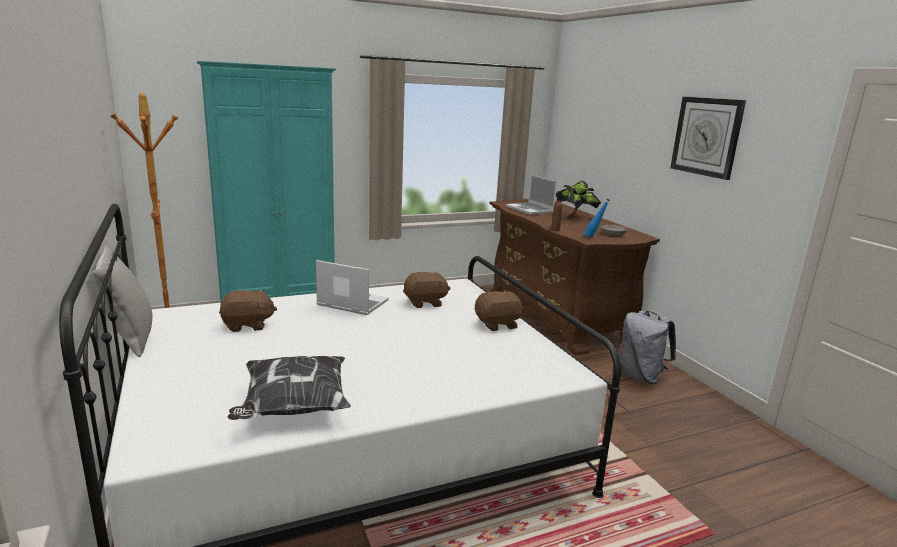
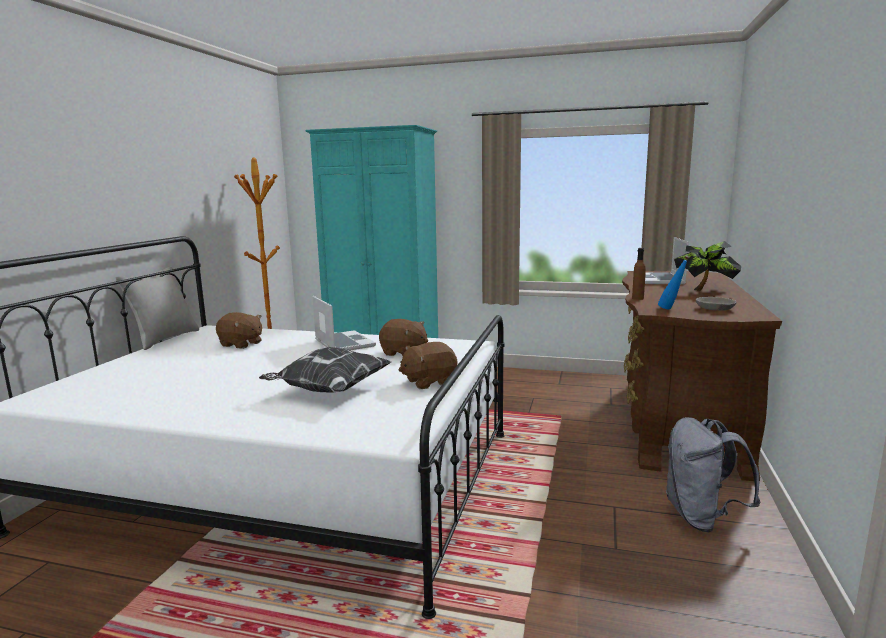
camera: 40 degrees right, 5 degrees down
pillow [227,356,351,420] -> pillow moved to [259,347,391,393]
brown plush toy [475,290,524,331] -> brown plush toy turned 135 degrees clockwise [399,342,458,389]
wall clock [670,96,746,180] -> none

